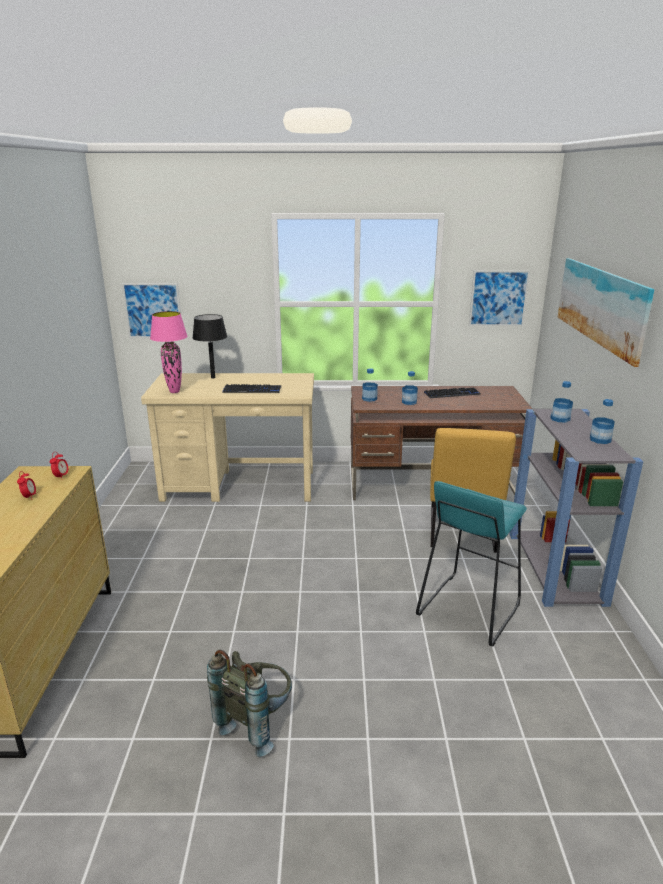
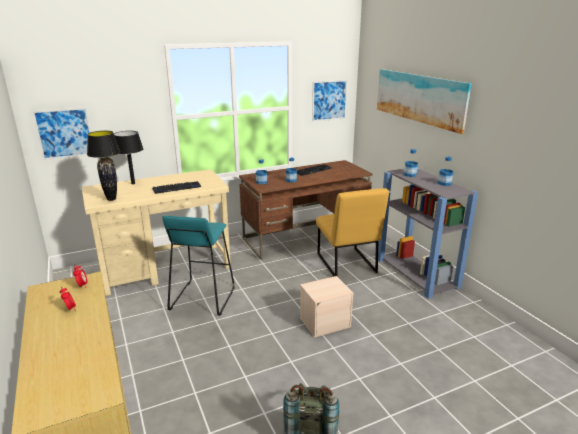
camera: 25 degrees left, 0 degrees up
pink table lamp [150,311,188,393] -> black table lamp [87,131,121,201]
turquoise stool [416,481,527,646] -> turquoise stool moved to [162,215,235,316]
none -> beige storage box [300,276,354,338]

